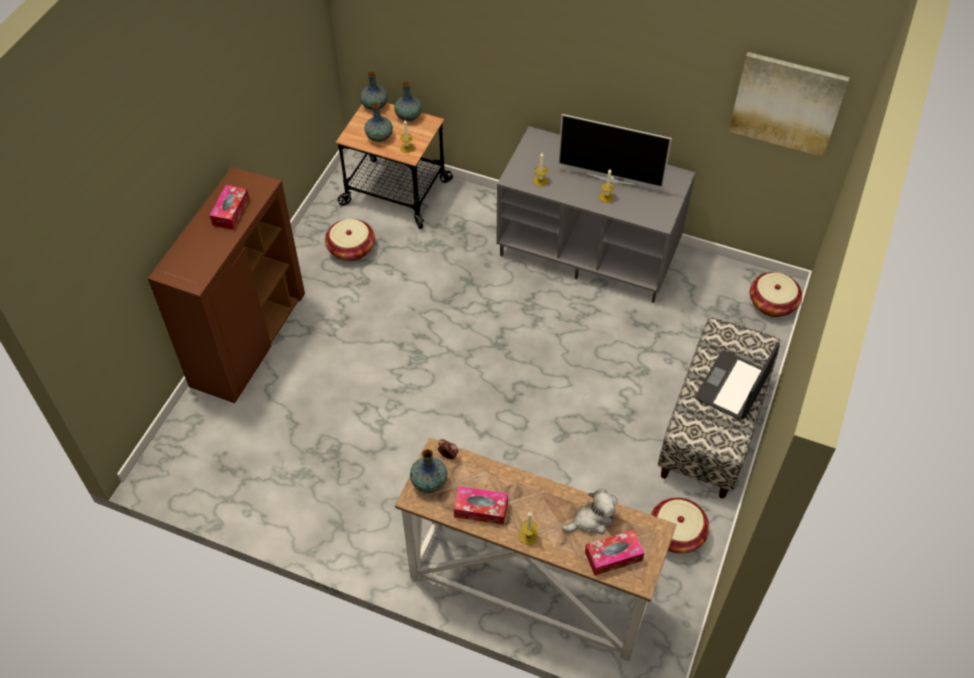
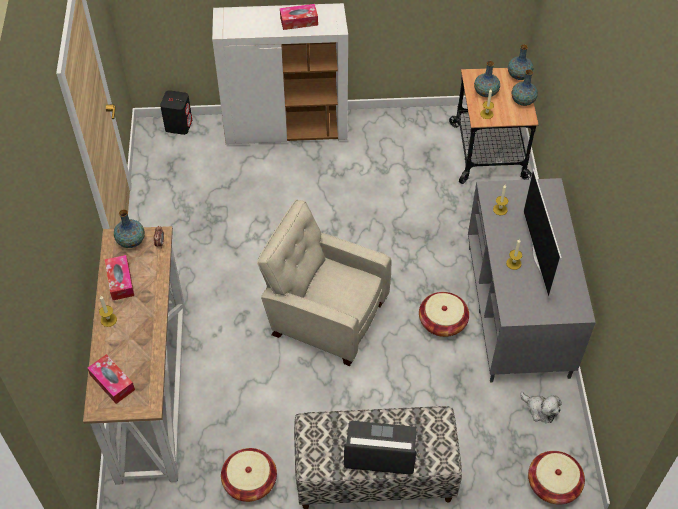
camera: 65 degrees right, 0 degrees up
brown cabinet [148,167,305,403] -> white cabinet [212,3,348,144]
basket [325,219,375,261] -> basket moved to [419,292,469,337]
plush toy [562,489,618,534] -> plush toy moved to [520,392,562,423]
picture [729,52,850,157] -> none
none -> black speaker [160,90,192,135]
none -> beige armchair [257,200,391,366]

